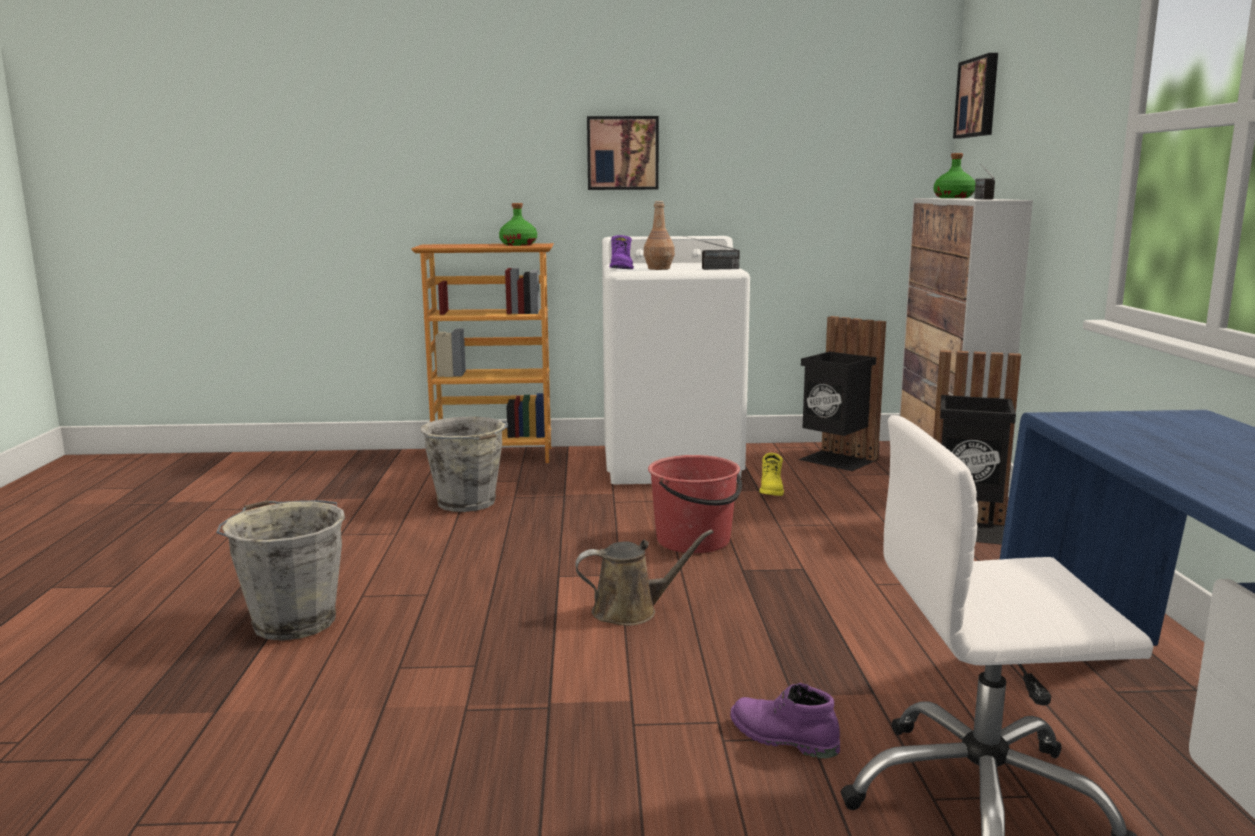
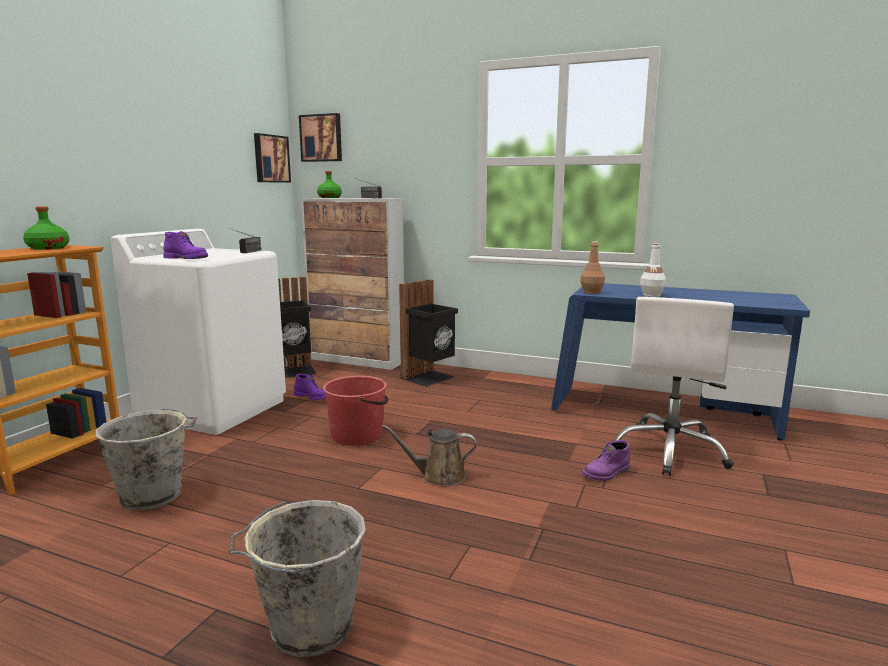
camera: 65 degrees left, 0 degrees up
brown watering can [575,530,713,626] -> brown watering can turned 105 degrees counterclockwise [382,425,476,486]
picture [587,116,659,190] -> picture moved to [254,133,291,183]
brown bottle [644,201,675,270] -> brown bottle moved to [580,241,605,294]
yellow boot [759,453,784,496] -> purple boot [294,374,326,400]
none -> white bottle [640,243,666,297]

